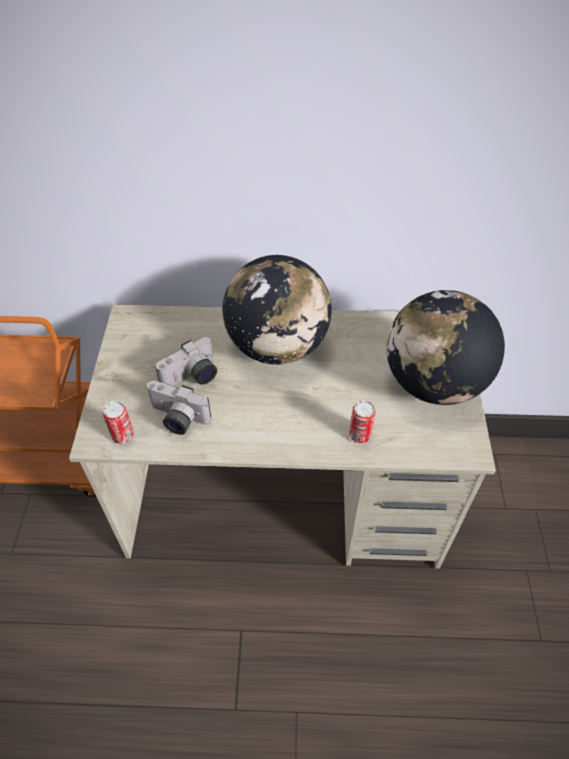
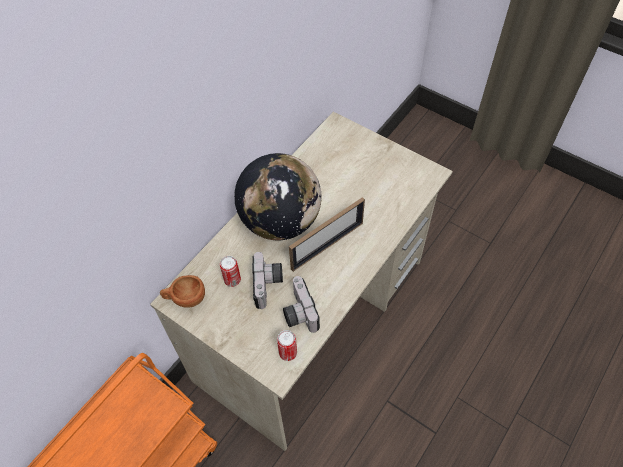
camera: 55 degrees left, 5 degrees up
camera [147,380,211,435] -> camera turned 105 degrees clockwise [283,276,320,333]
can [349,400,376,443] -> can moved to [220,256,241,287]
globe [386,290,505,405] -> none
none -> brown cup [160,275,205,308]
none -> picture frame [289,197,365,272]

